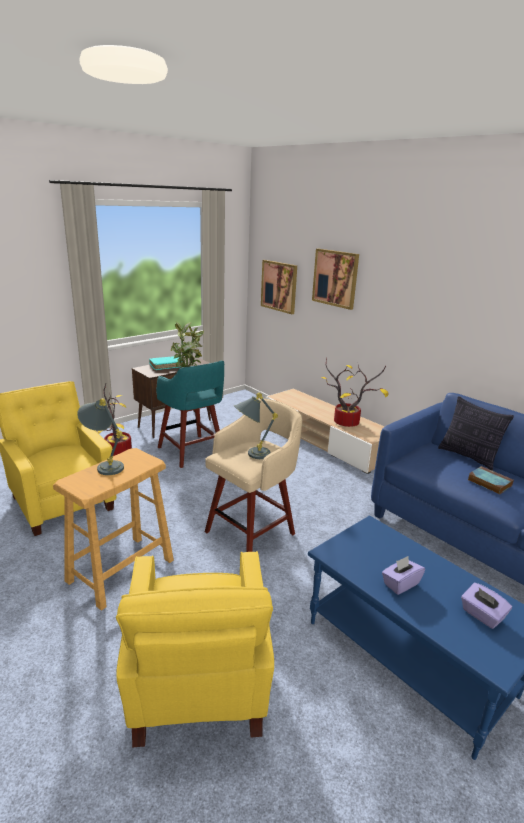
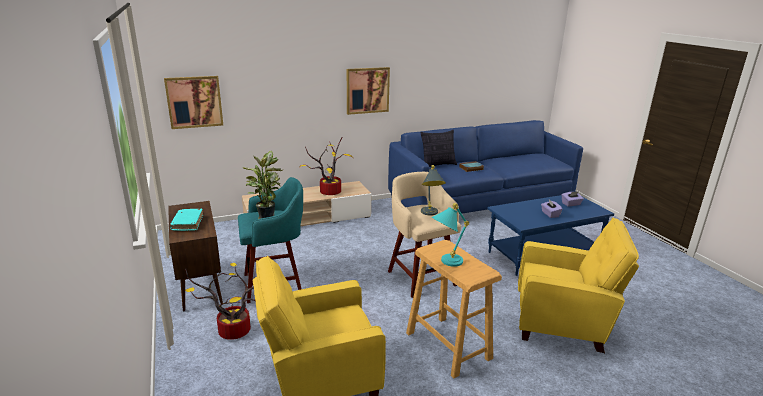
camera: 70 degrees left, 0 degrees up
grey table lamp [77,398,124,475] -> turquoise table lamp [432,203,469,267]
picture [312,249,359,310] -> picture moved to [347,67,390,115]

